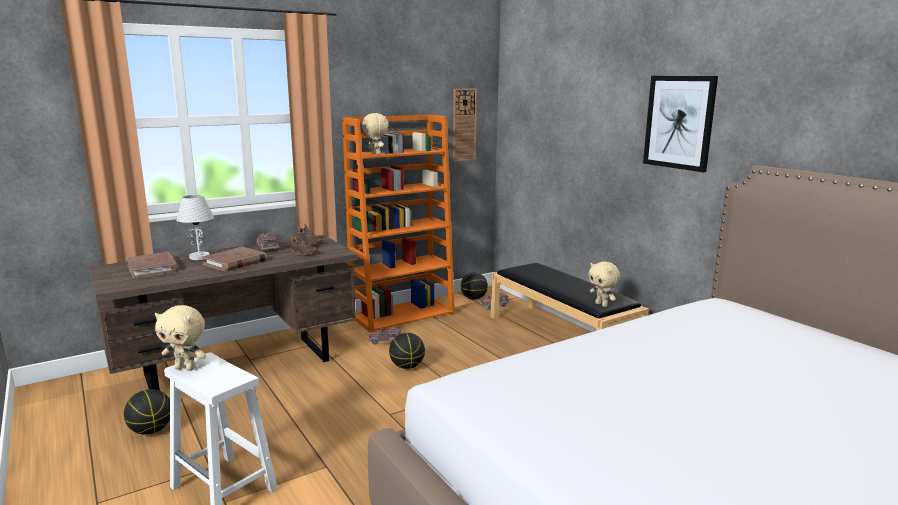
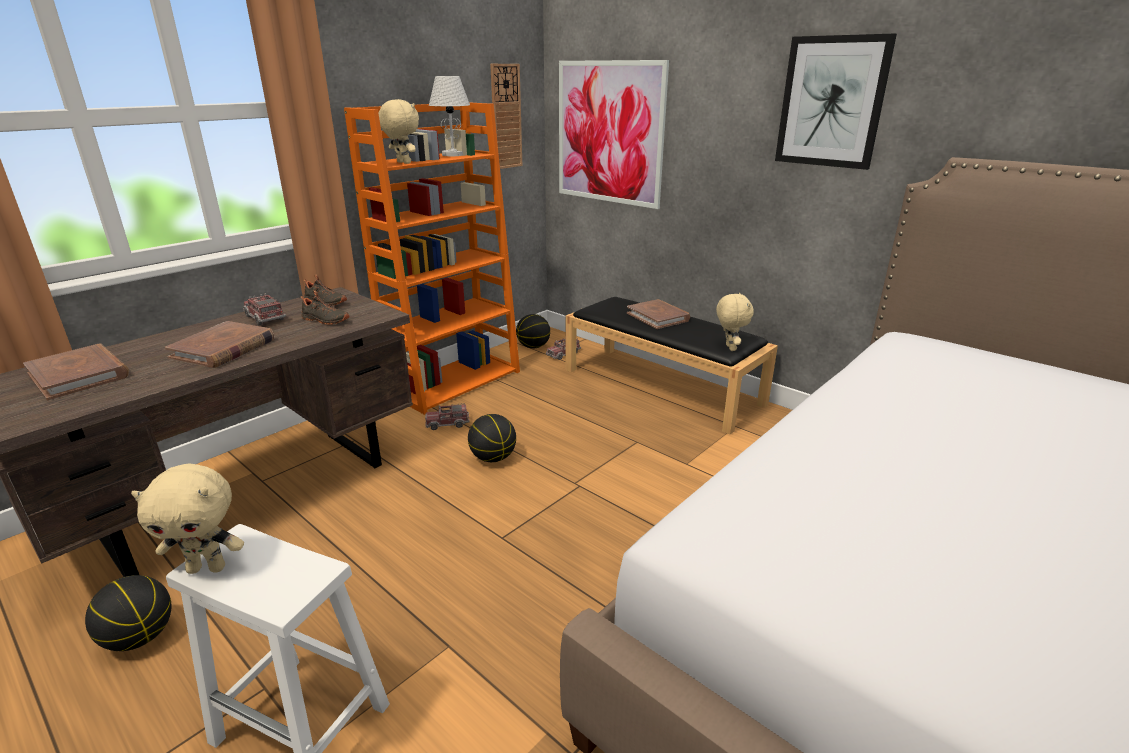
camera: 15 degrees left, 10 degrees up
white table lamp [176,195,214,260] -> white table lamp moved to [429,76,470,156]
beige plush toy [589,261,620,307] -> beige plush toy turned 135 degrees counterclockwise [716,293,754,351]
none -> picture [559,60,669,209]
none -> brown book [627,299,690,329]

